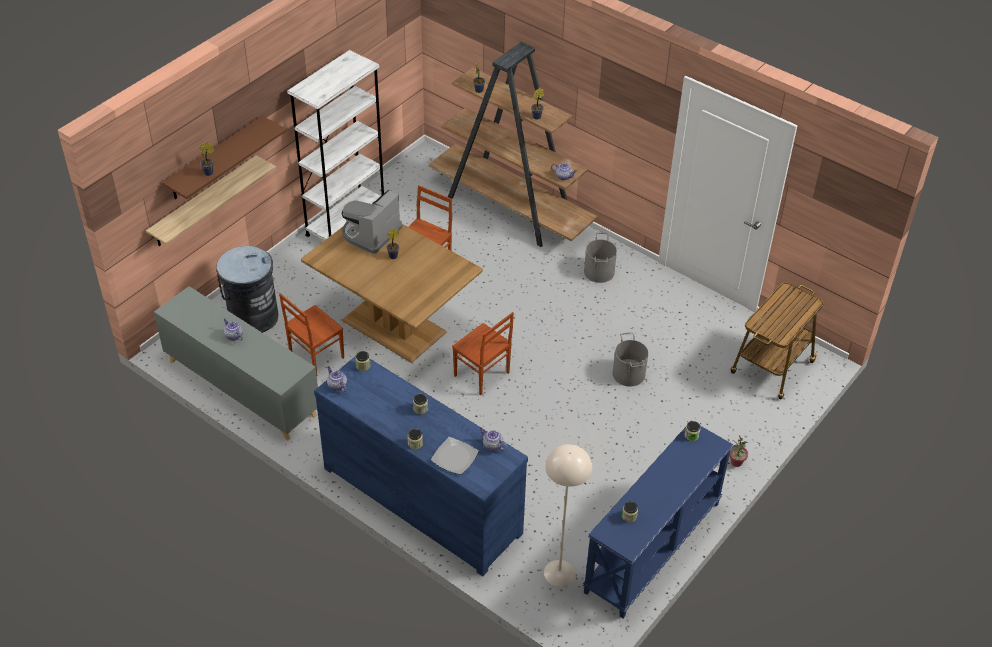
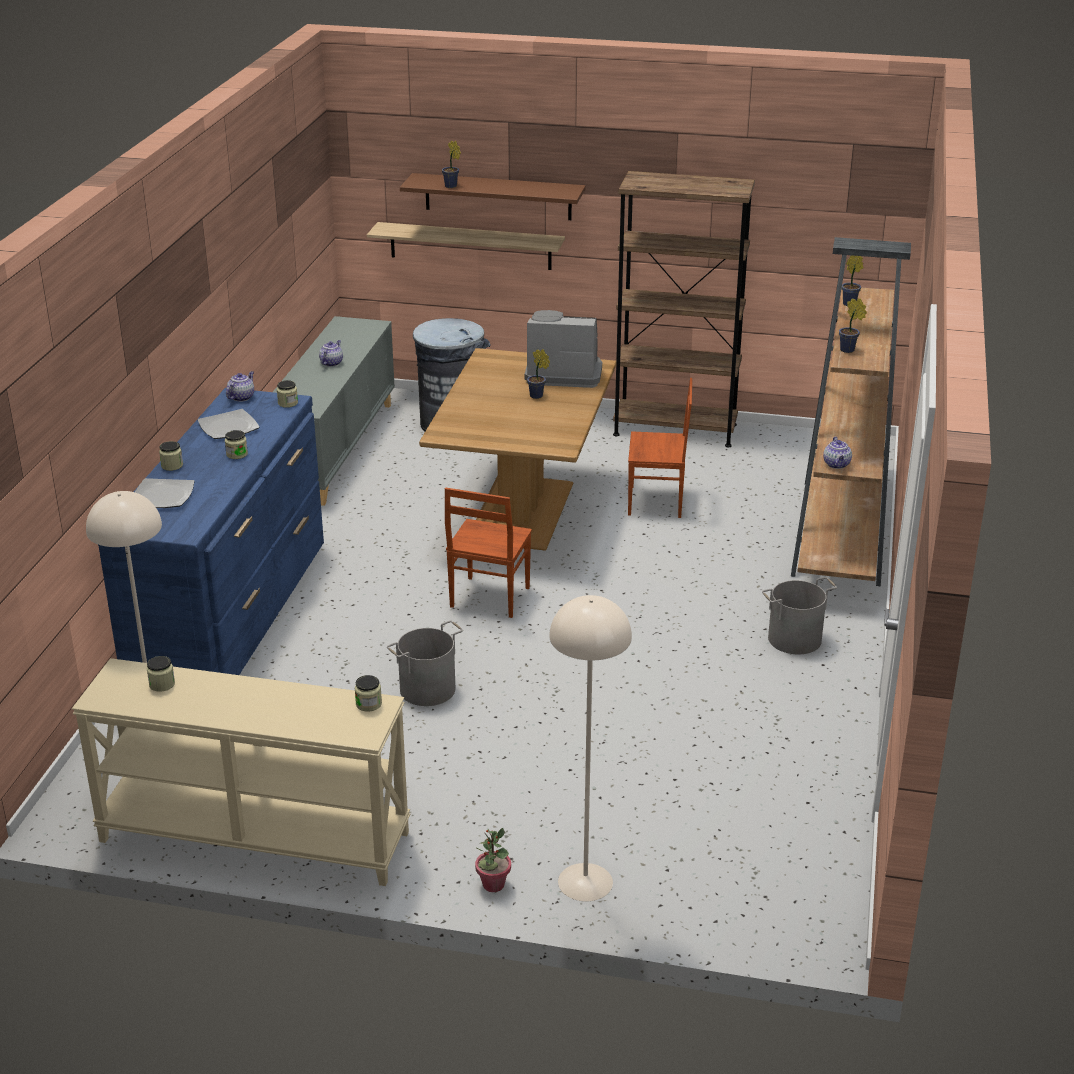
camera: 65 degrees right, 15 degrees down
brown chair [279,293,344,375] -> none
white bookcase [287,50,384,241] -> brown bookcase [613,171,755,448]
teapot [480,428,507,451] -> none
blue console table [583,426,733,618] -> beige console table [72,658,410,886]
grey bucket [613,332,648,387] -> grey bucket moved to [387,621,463,706]
cart [731,282,824,400] -> none
none -> plate [198,409,260,439]
none -> beige floor lamp [549,595,632,901]

